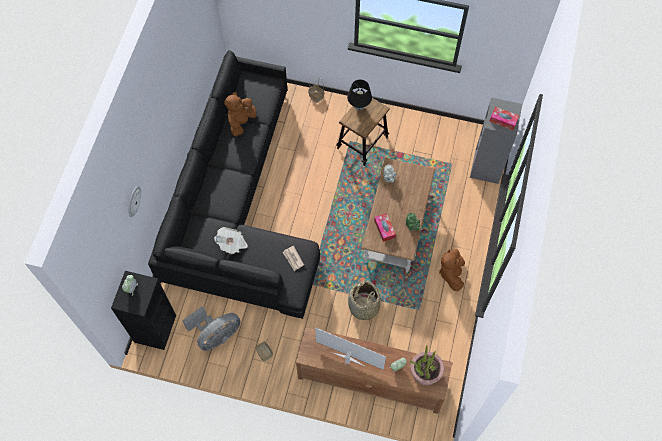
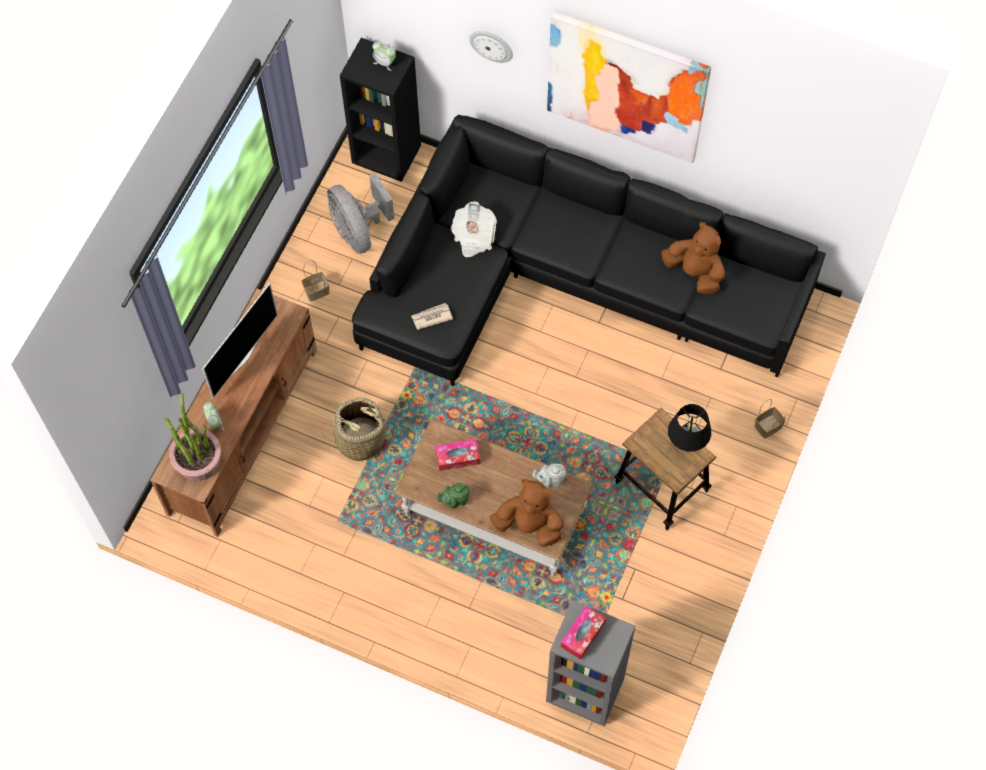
camera: 100 degrees right, 0 degrees up
brown plush toy [439,249,465,291] -> brown plush toy moved to [490,479,564,547]
none -> picture [547,11,711,163]

